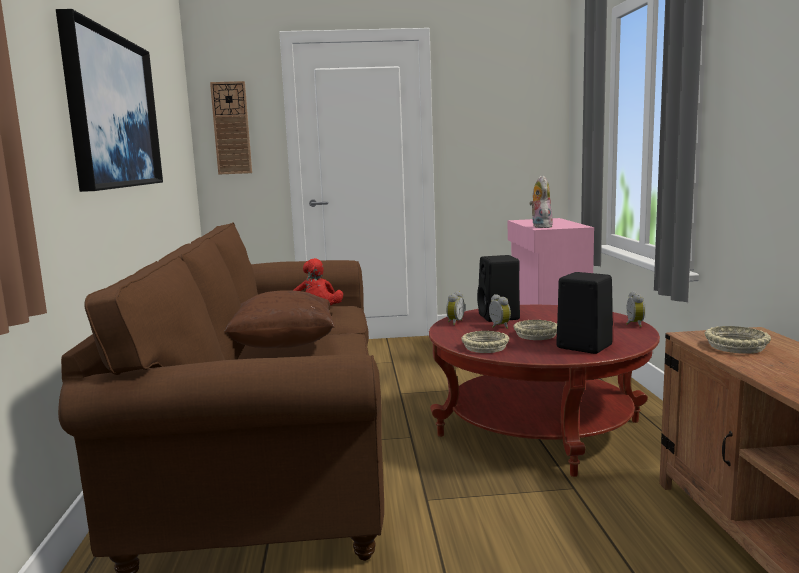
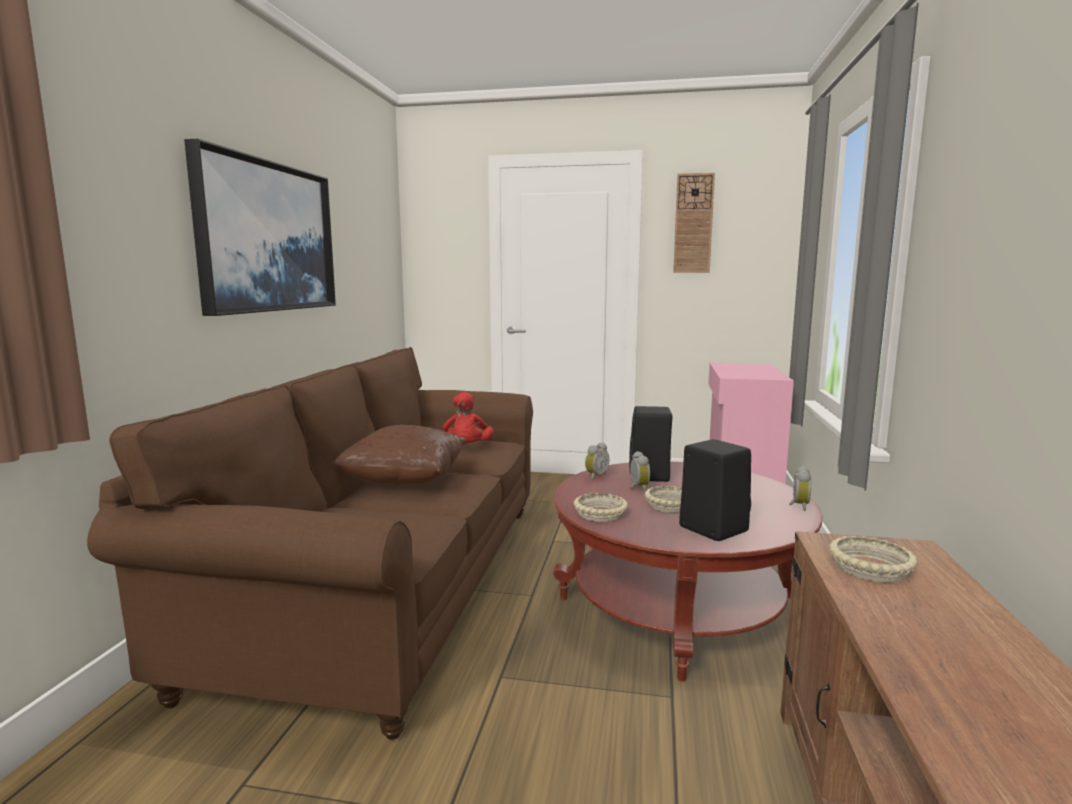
camera: 15 degrees right, 0 degrees up
wall clock [210,81,252,175] -> wall clock moved to [673,173,715,273]
plush toy [529,176,553,228] -> none

